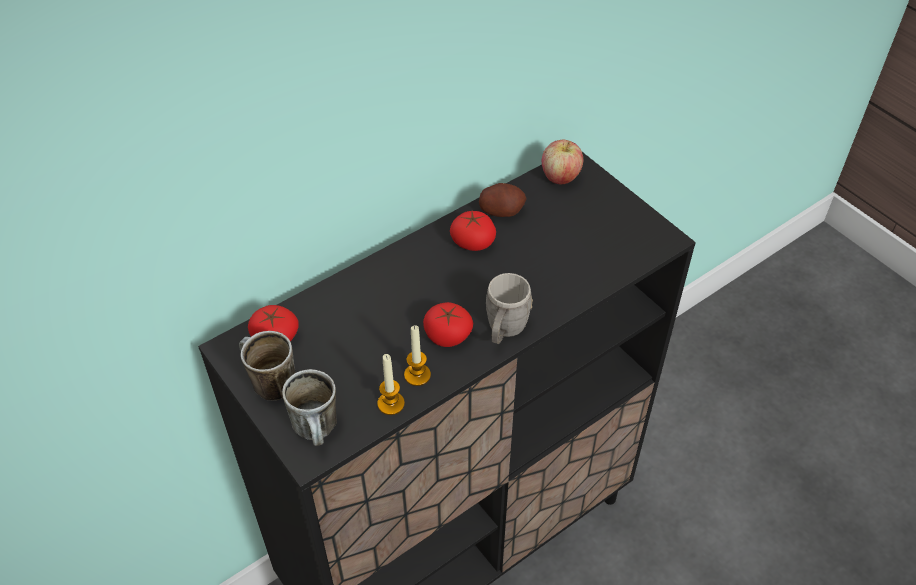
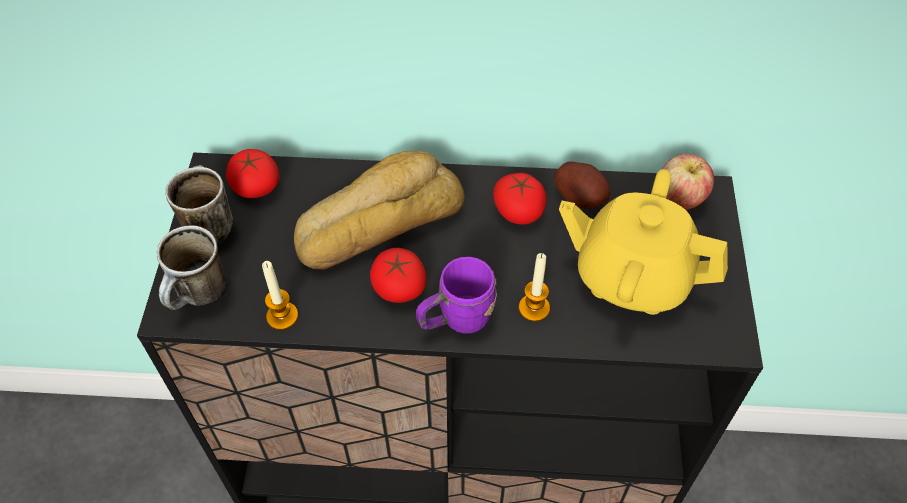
camera: 40 degrees right, 5 degrees up
candle [404,326,431,386] -> candle moved to [519,253,550,322]
grey mug [486,273,533,344] -> purple mug [416,257,497,334]
none -> bread [294,151,465,269]
none -> yellow teapot [559,169,728,315]

